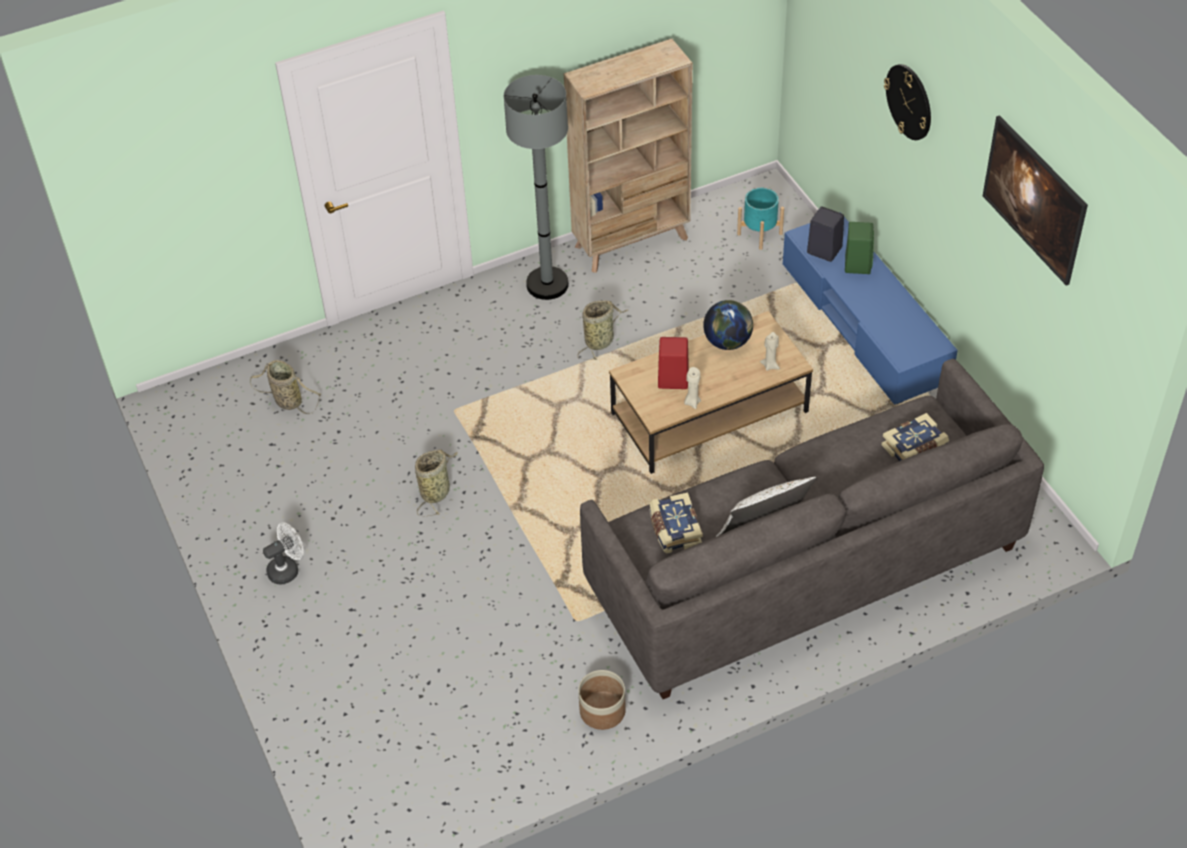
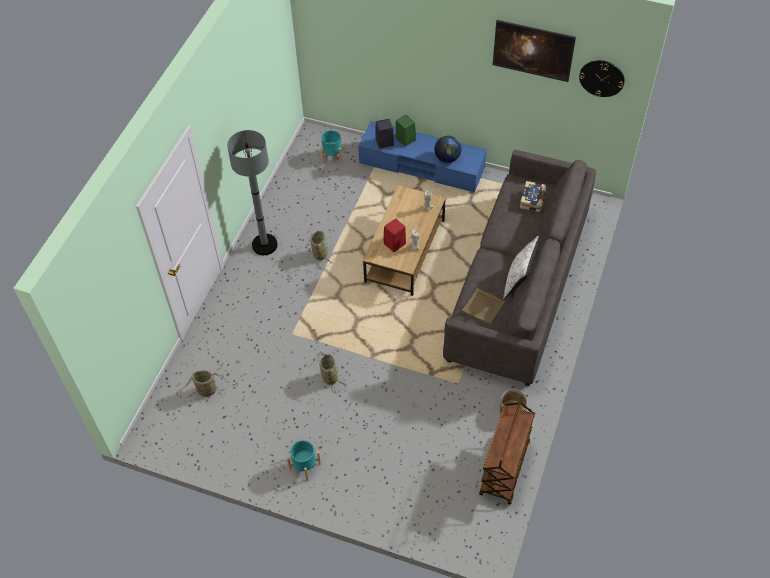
camera: 45 degrees left, 5 degrees up
white fan [263,522,304,584] -> turquoise planter [287,440,321,481]
beige bookcase [564,38,693,273] -> none
book [649,492,703,554] -> beige tray [462,288,506,325]
globe [703,300,753,350] -> globe moved to [434,136,462,163]
wall clock [884,64,931,140] -> wall clock moved to [579,60,625,97]
none -> brown cart [479,397,535,505]

